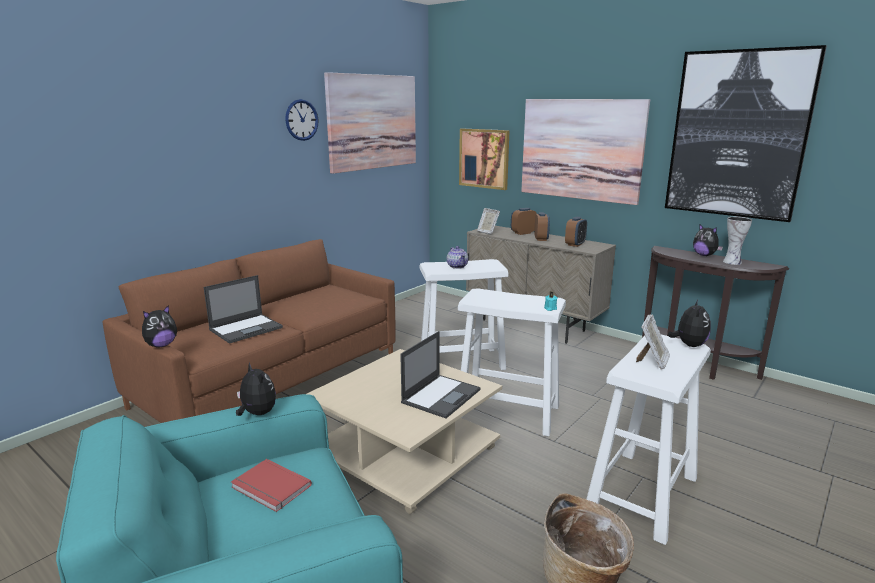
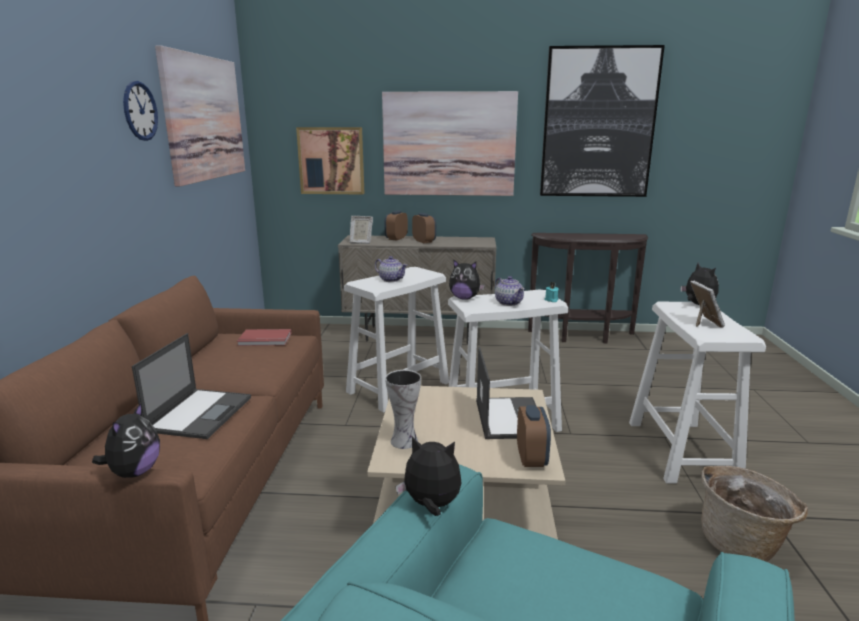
camera: 35 degrees left, 0 degrees up
red book [231,459,312,512] -> red book moved to [237,329,292,346]
alarm clock [565,217,587,247] -> alarm clock moved to [517,405,551,467]
plush toy [693,225,723,256] -> plush toy moved to [449,259,485,300]
vase [723,217,752,265] -> vase moved to [385,370,421,449]
none -> teapot [495,276,525,306]

